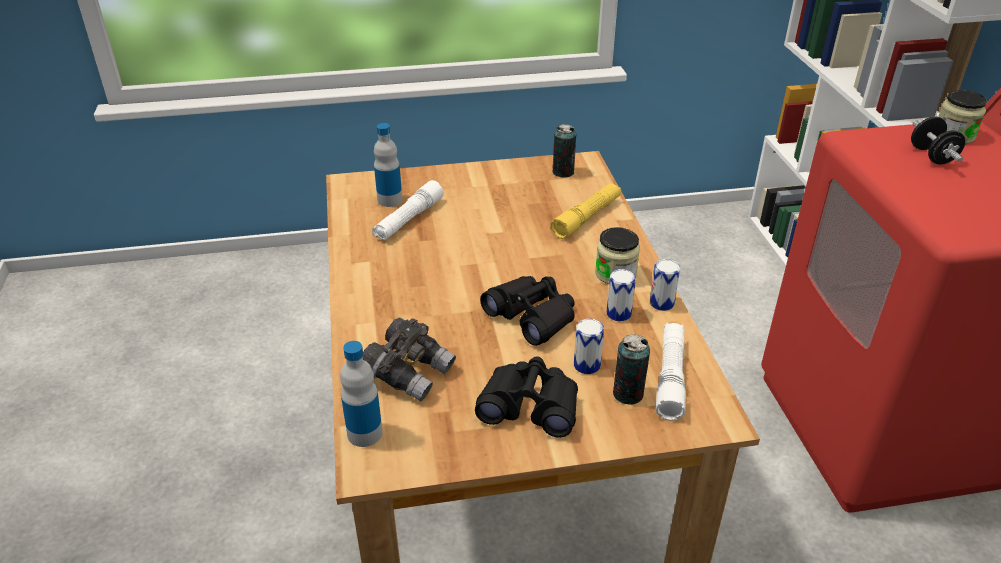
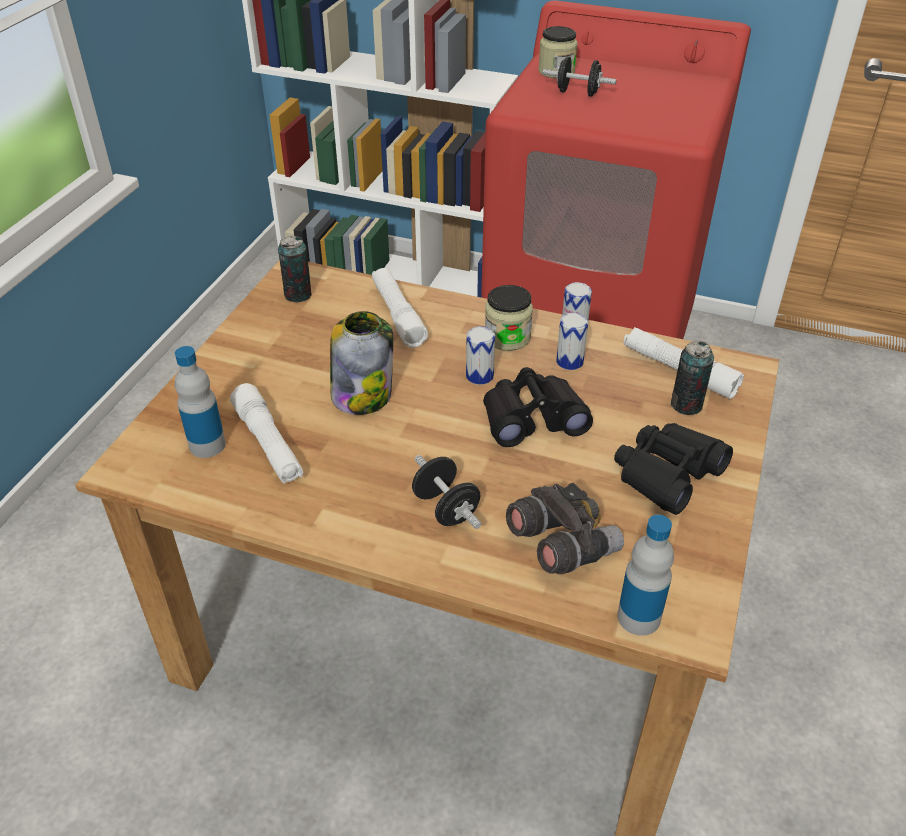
camera: 60 degrees left, 5 degrees up
yellow flashlight [551,183,621,239] -> white flashlight [372,268,428,348]
can [574,319,604,374] -> can moved to [466,326,495,385]
none -> jar [330,311,393,415]
none -> black dumbbell [412,455,481,529]

